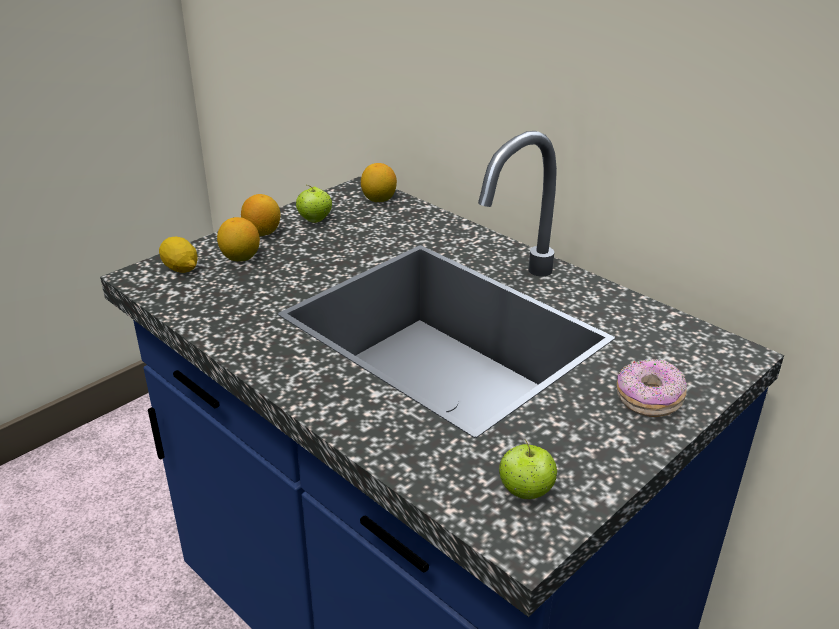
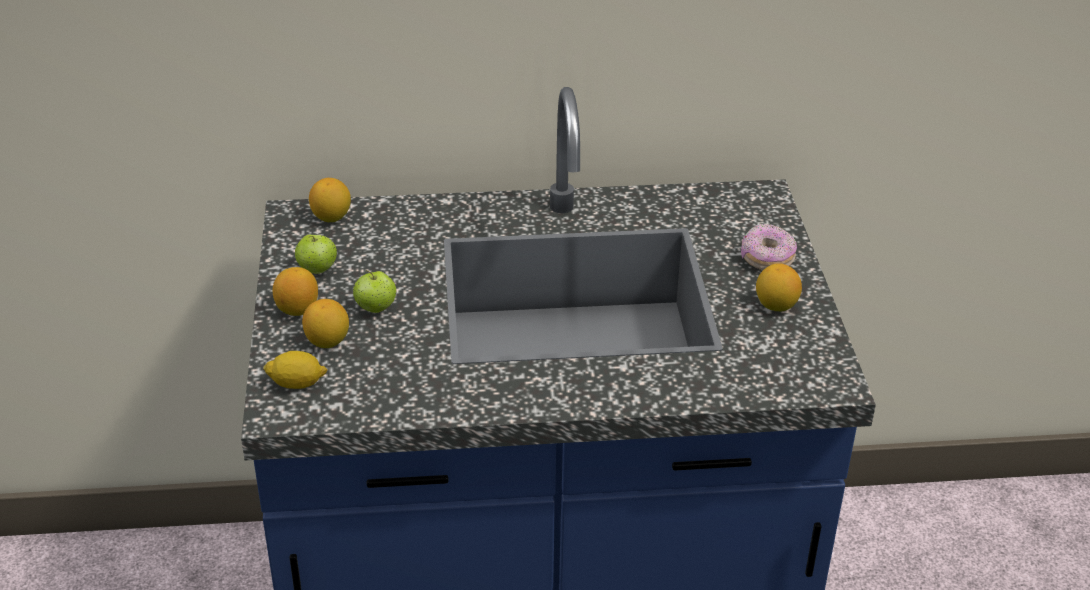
camera: 50 degrees left, 5 degrees up
apple [499,439,557,499] -> apple moved to [353,270,396,313]
none -> lemon [756,263,802,311]

